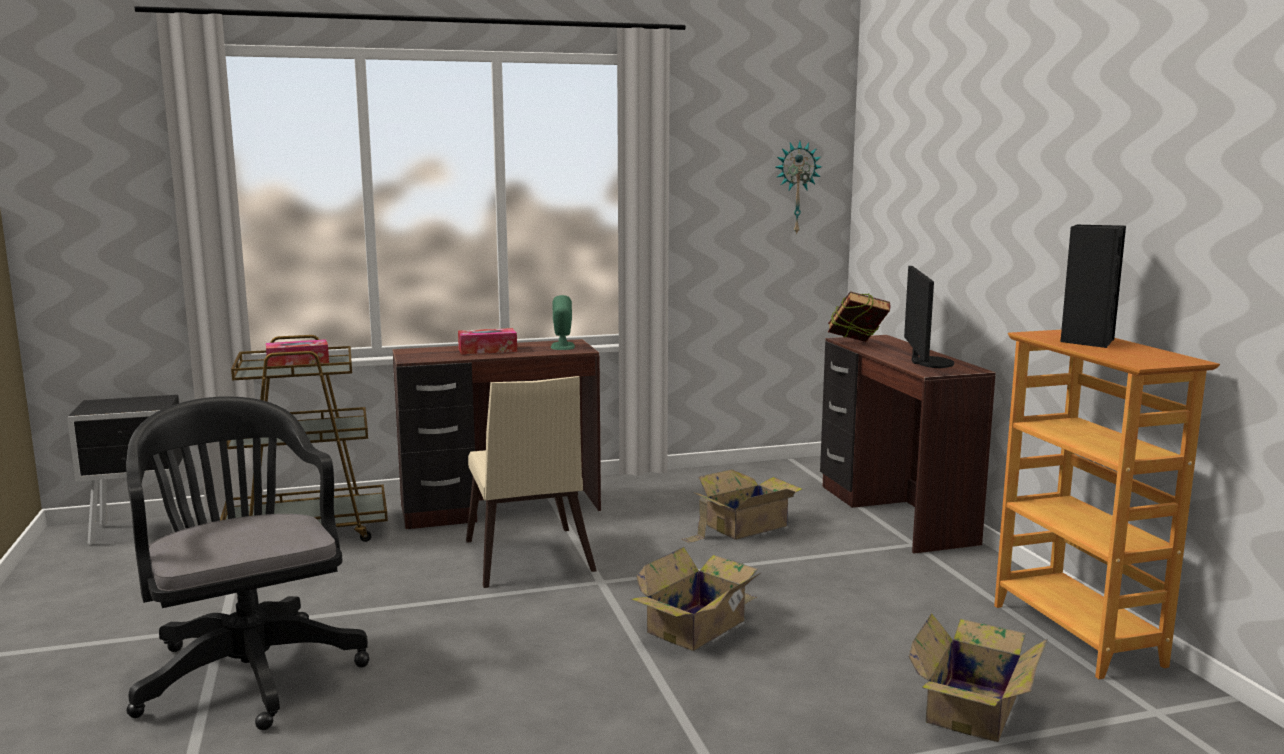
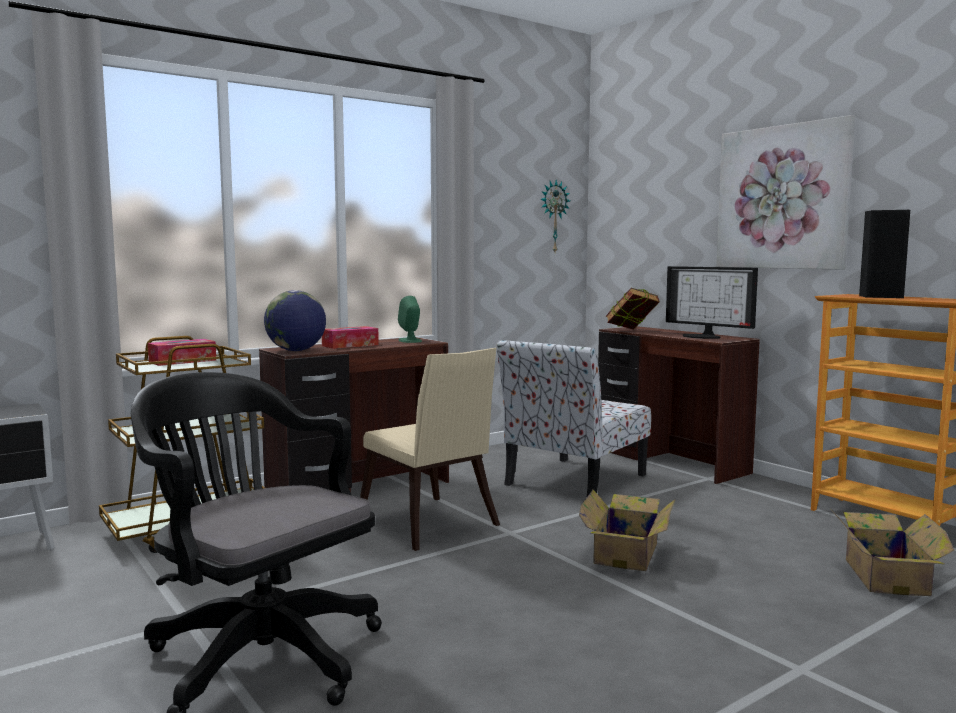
camera: 20 degrees left, 5 degrees down
cardboard box [682,469,802,543] -> chair [497,340,651,498]
monitor [904,266,954,368] -> monitor turned 150 degrees clockwise [666,266,758,339]
none -> globe [264,290,326,351]
none -> picture [716,115,855,269]

